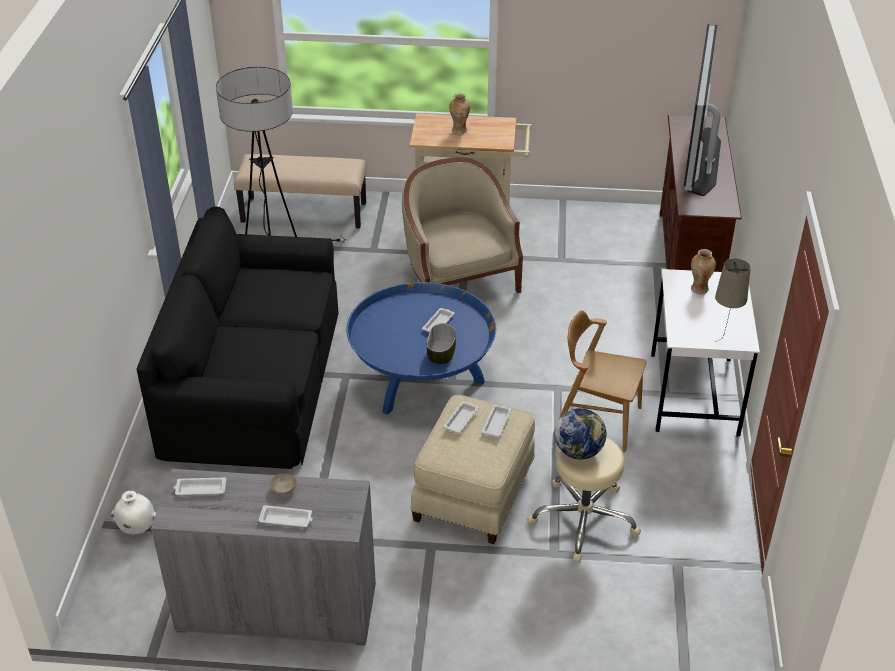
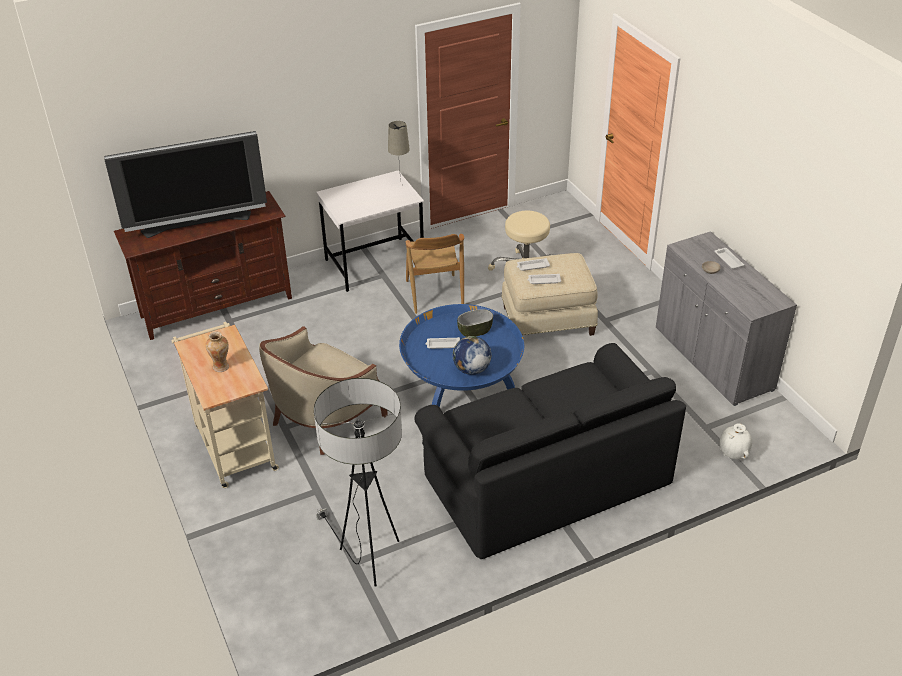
camera: 120 degrees left, 0 degrees up
white tray [174,477,226,495] -> none
beige bench [234,154,367,228] -> none
globe [555,408,607,460] -> globe moved to [453,336,491,375]
vase [691,249,716,294] -> none

